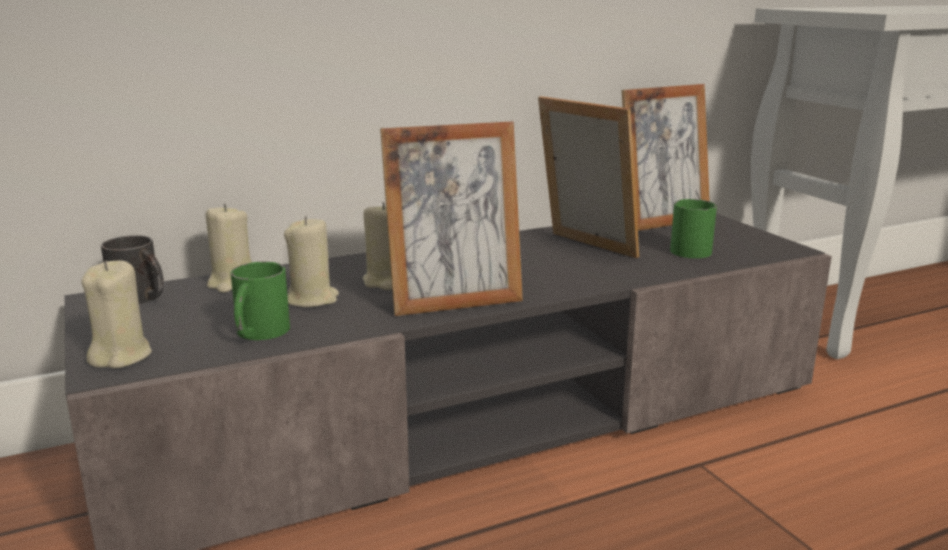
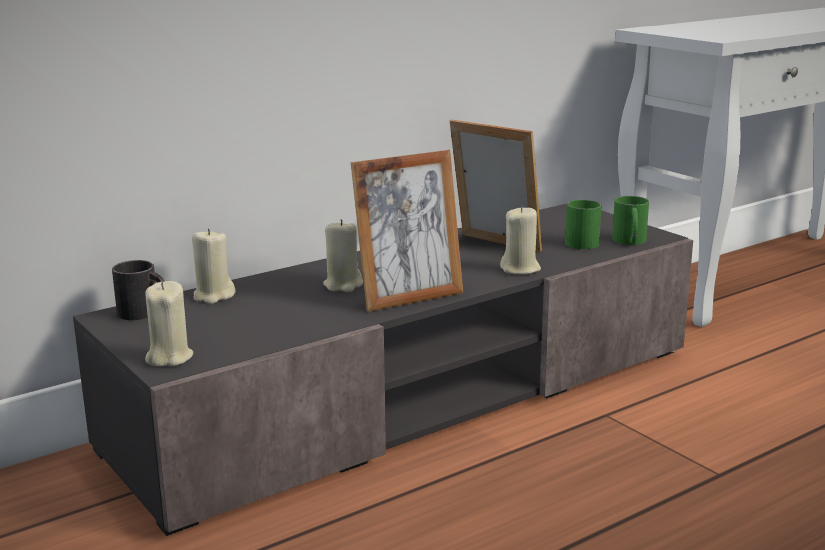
camera: 10 degrees left, 0 degrees up
green mug [231,262,290,340] -> green mug moved to [612,196,649,245]
beige candle [284,216,339,307] -> beige candle moved to [500,206,541,275]
picture frame [622,84,710,231] -> none

